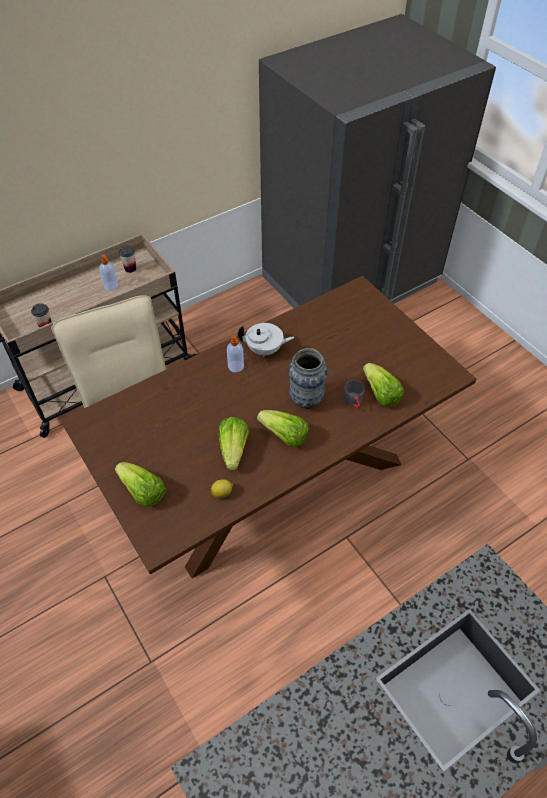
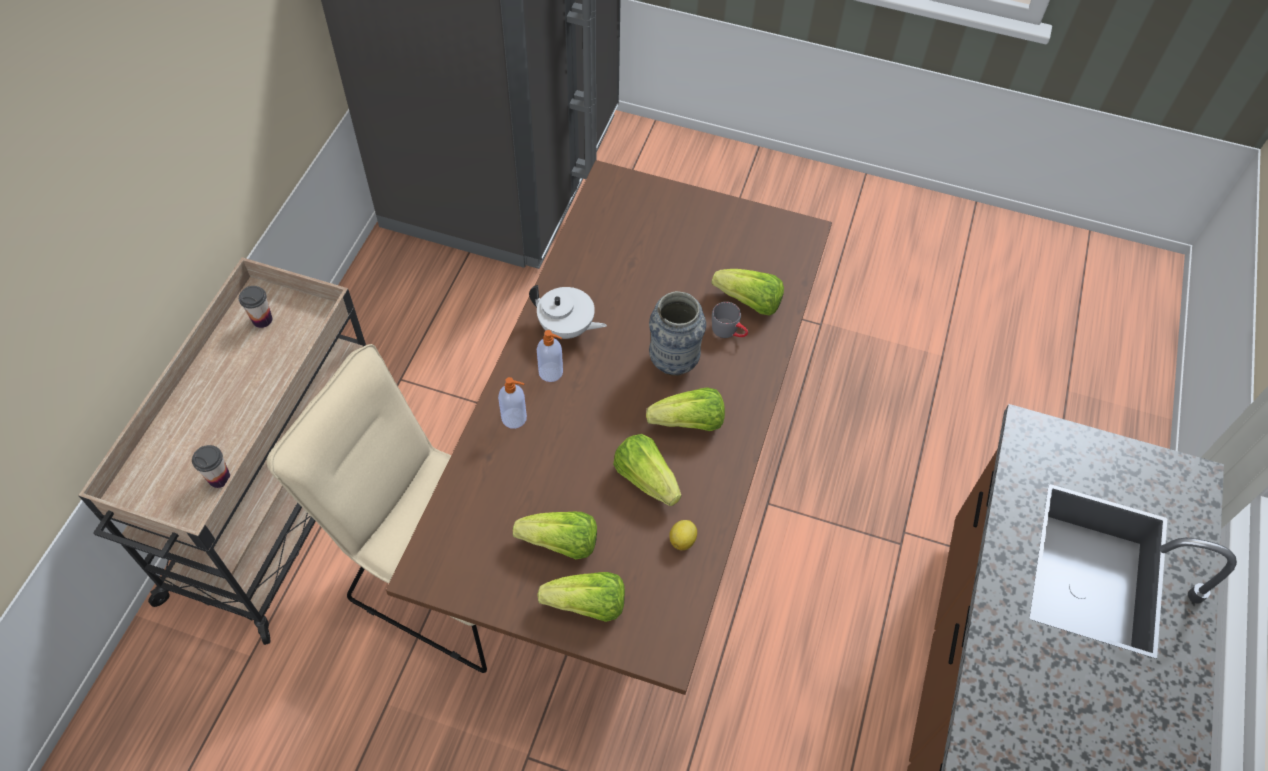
camera: 40 degrees left, 5 degrees up
soap dispenser [99,254,118,291] -> soap dispenser moved to [498,377,527,429]
white teapot [238,323,294,357] -> white teapot turned 60 degrees clockwise [529,285,607,339]
none -> lettuce [513,512,597,559]

